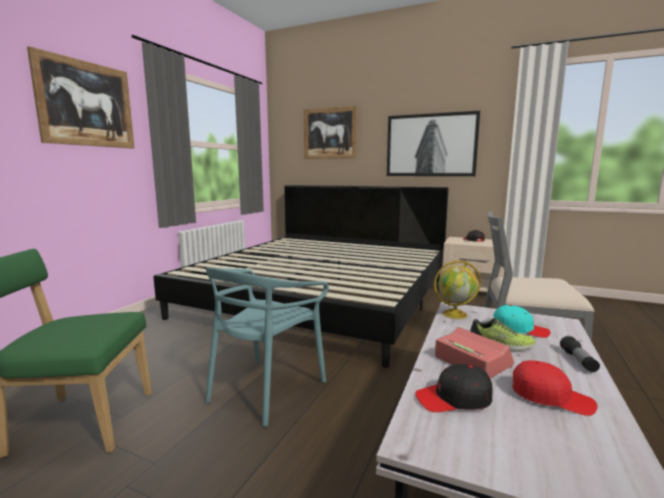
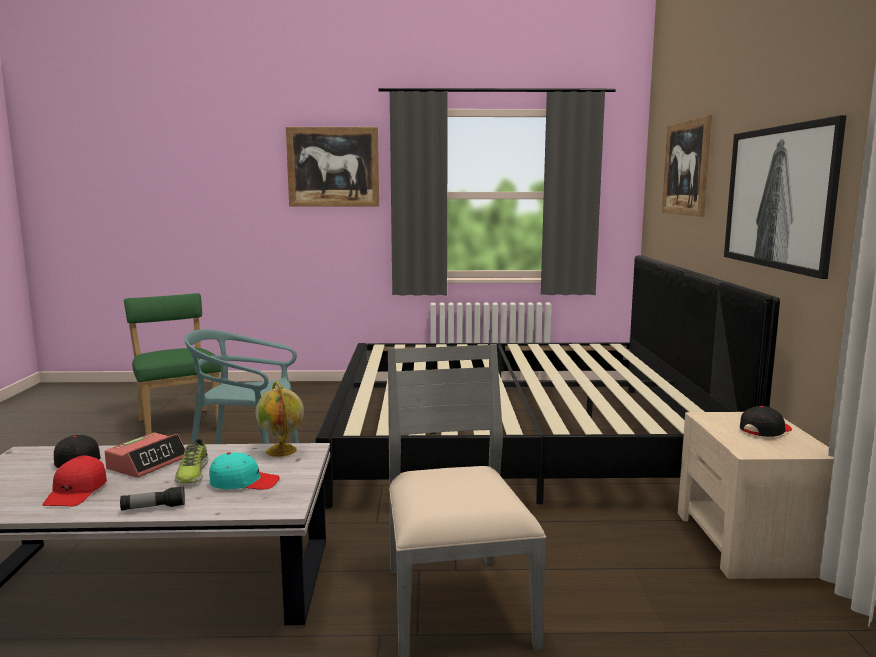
camera: 65 degrees right, 0 degrees up
turquoise cap [493,305,551,338] -> turquoise cap turned 90 degrees counterclockwise [209,452,280,490]

